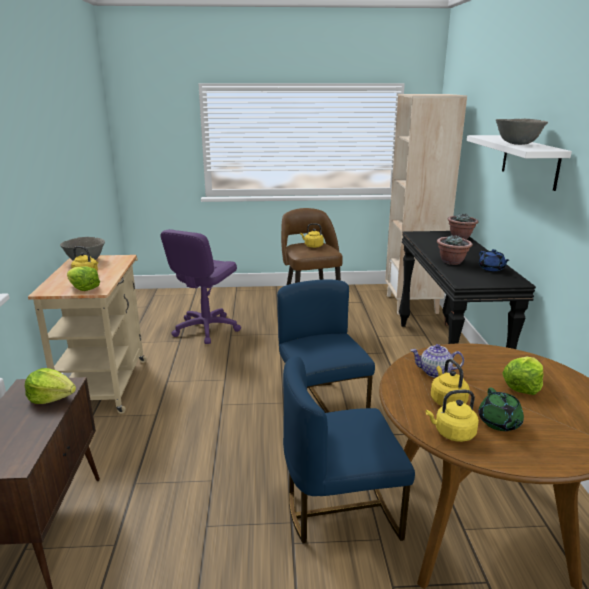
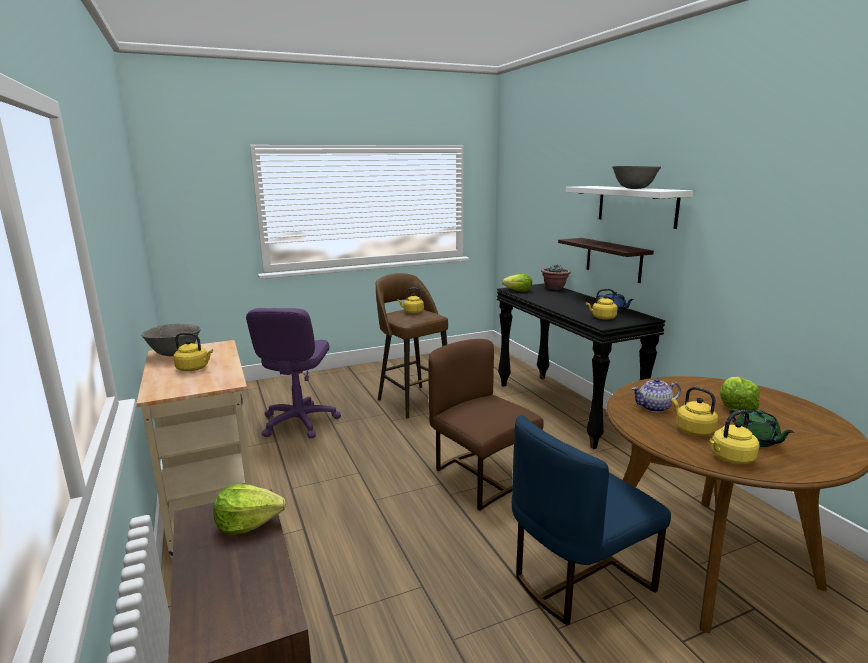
camera: 20 degrees left, 5 degrees down
lettuce [67,266,100,291] -> lettuce moved to [502,274,532,292]
blue chair [277,280,375,413] -> brown chair [428,339,544,511]
beige bookcase [385,94,467,315] -> none
potted plant [437,235,472,265] -> none
none -> shelf [558,238,654,283]
none -> yellow kettle [586,289,618,320]

